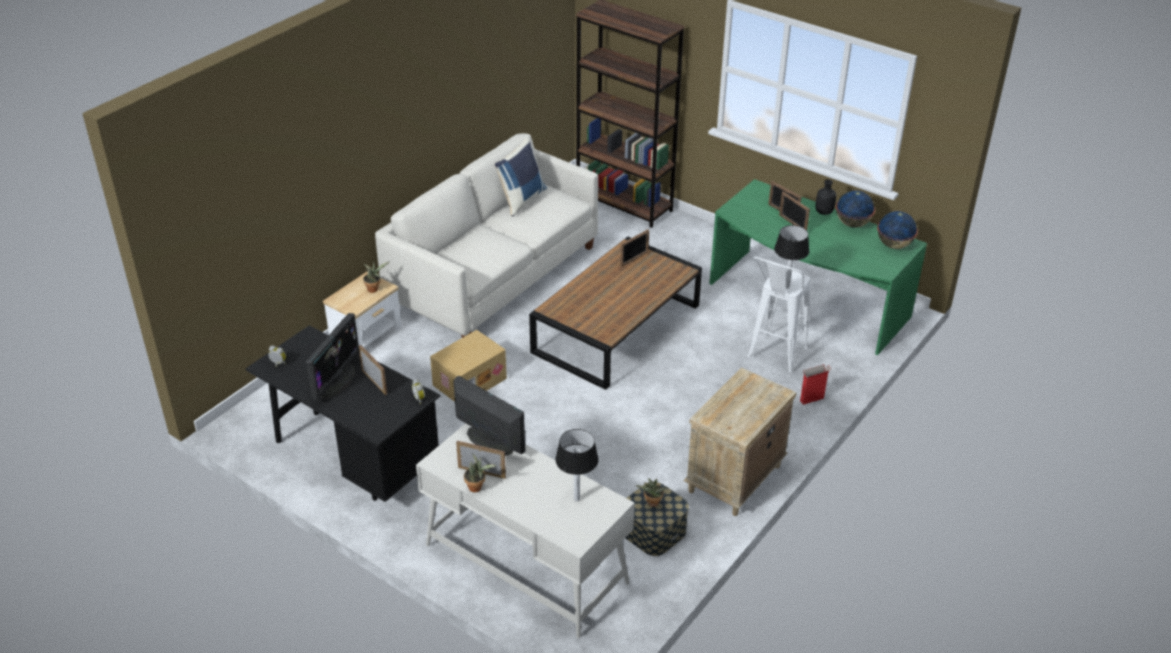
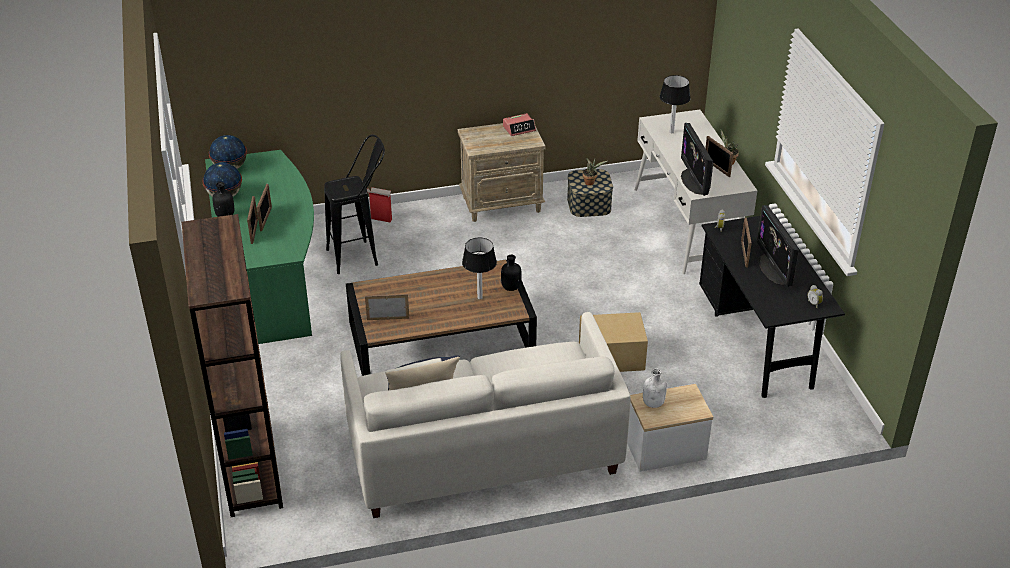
camera: 140 degrees left, 0 degrees up
monitor [306,313,359,401] -> monitor turned 75 degrees counterclockwise [757,205,799,287]
potted plant [363,262,389,293] -> white bottle [643,368,667,408]
white stool [748,257,810,372] -> black stool [324,135,385,274]
table lamp [774,225,809,289] -> table lamp moved to [462,238,497,299]
none -> black bottle [501,255,522,291]
none -> alarm clock [503,113,536,136]

